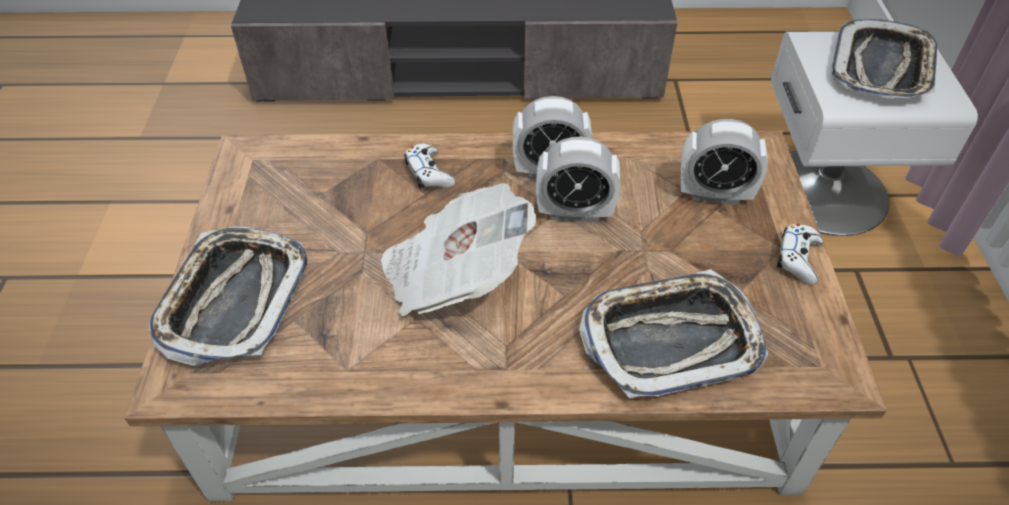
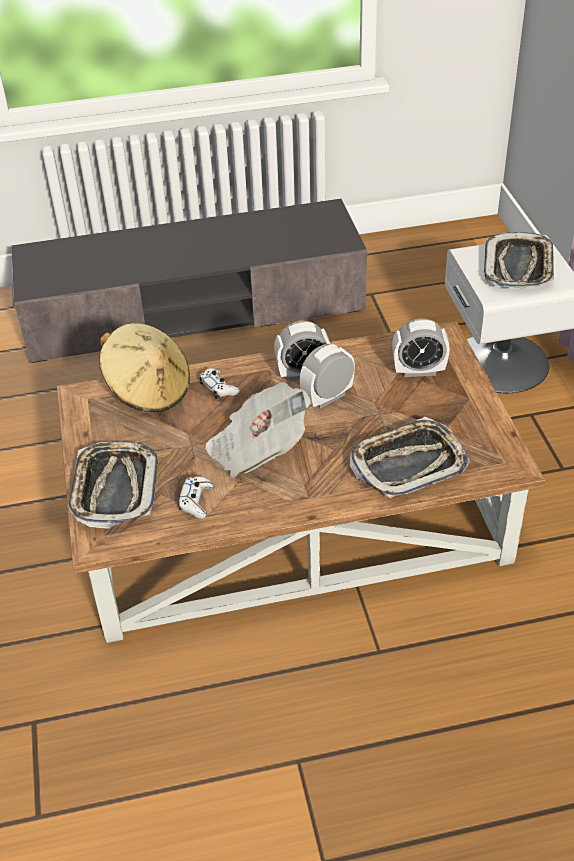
camera: 10 degrees left, 5 degrees down
alarm clock [536,137,620,223] -> alarm clock turned 150 degrees clockwise [300,344,355,409]
white game controller [777,223,823,285] -> white game controller moved to [178,476,214,519]
none -> beige hat [99,323,190,412]

